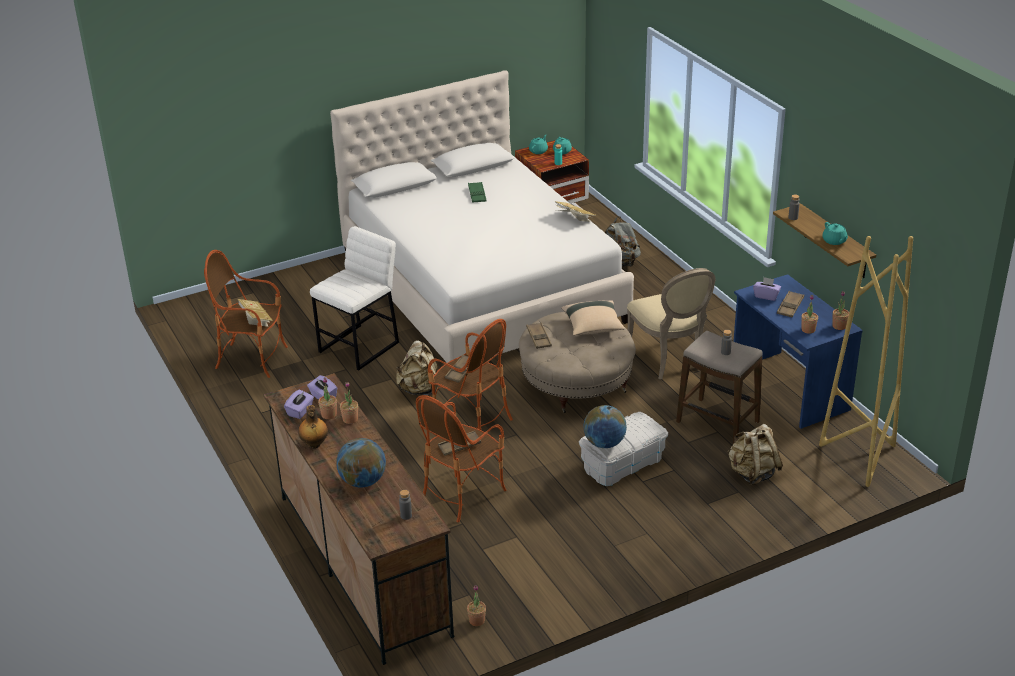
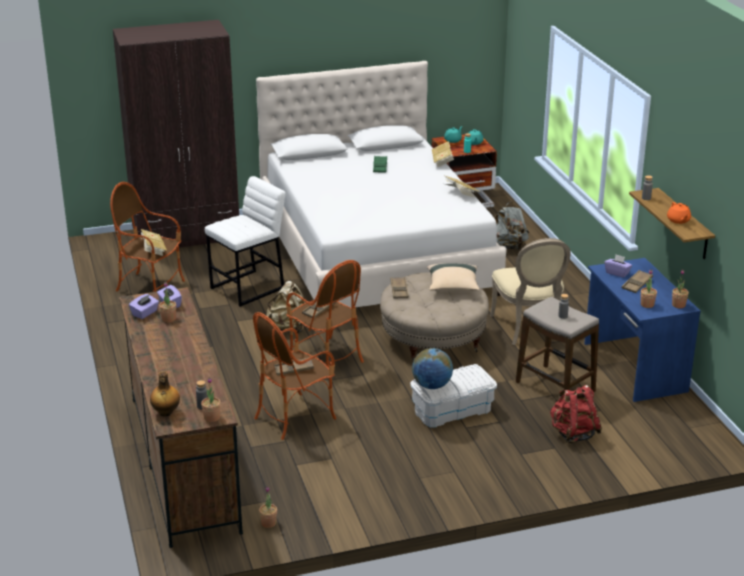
camera: 10 degrees right, 5 degrees down
bottle [298,405,328,449] -> bottle moved to [150,371,180,417]
globe [336,438,386,487] -> none
potted plant [340,382,358,424] -> potted plant moved to [201,377,221,422]
beige backpack [727,424,783,485] -> red backpack [550,385,602,443]
yellow clothes rack [819,236,913,487] -> none
turquoise teapot [822,222,848,245] -> orange teapot [667,202,691,224]
none -> brown wardrobe [113,20,239,248]
none -> book [432,141,454,167]

